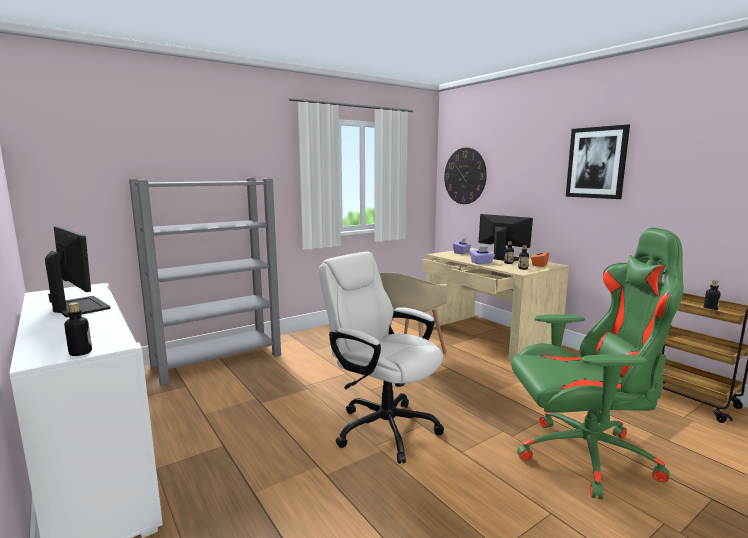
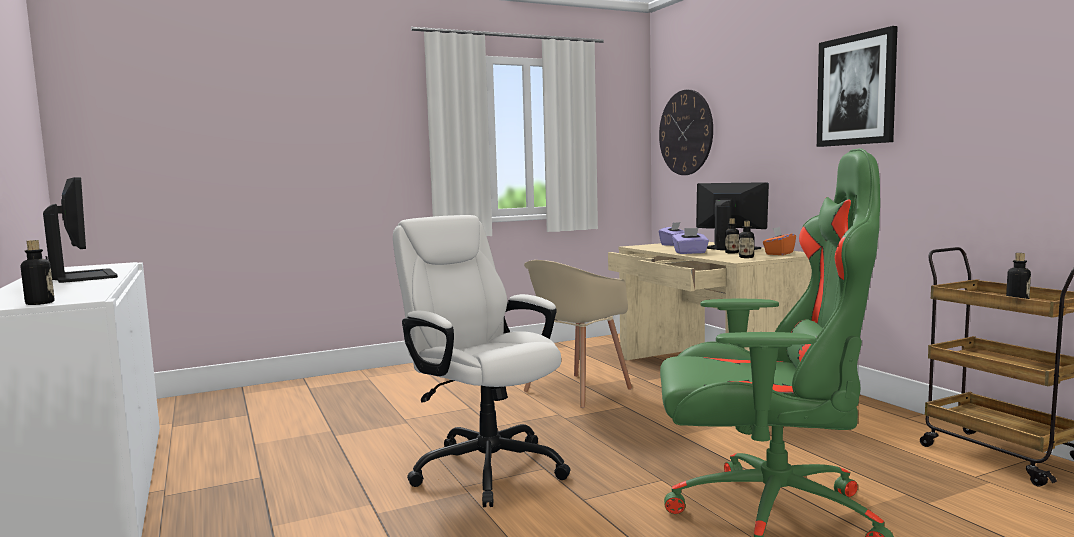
camera: 10 degrees right, 5 degrees down
grey bookcase [129,178,281,385] -> none

